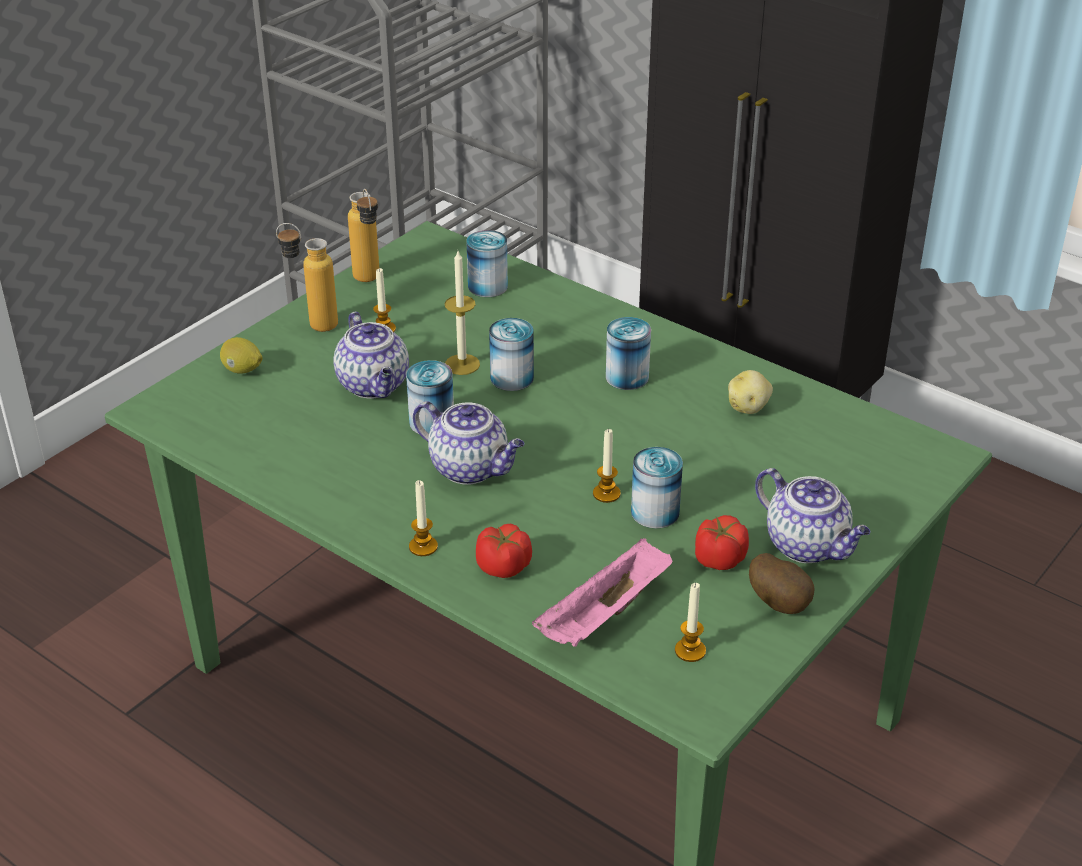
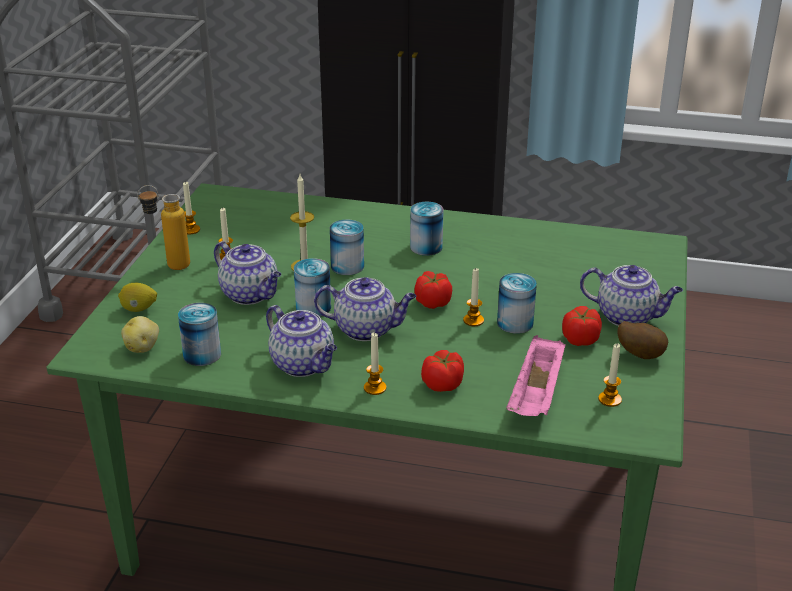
camera: 25 degrees left, 5 degrees down
bottle [348,189,379,282] -> candle [183,181,200,234]
can [467,230,508,297] -> can moved to [178,303,221,366]
potato [728,370,773,414] -> potato moved to [121,316,159,353]
none -> teapot [266,305,337,377]
none -> tomato [414,271,452,309]

